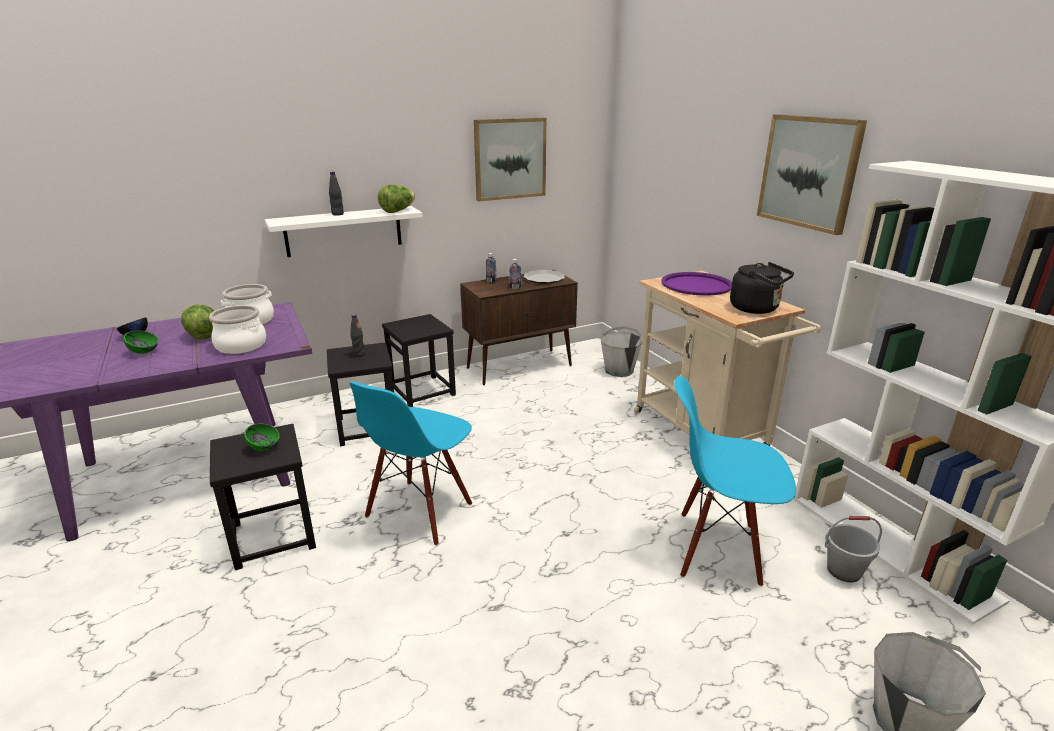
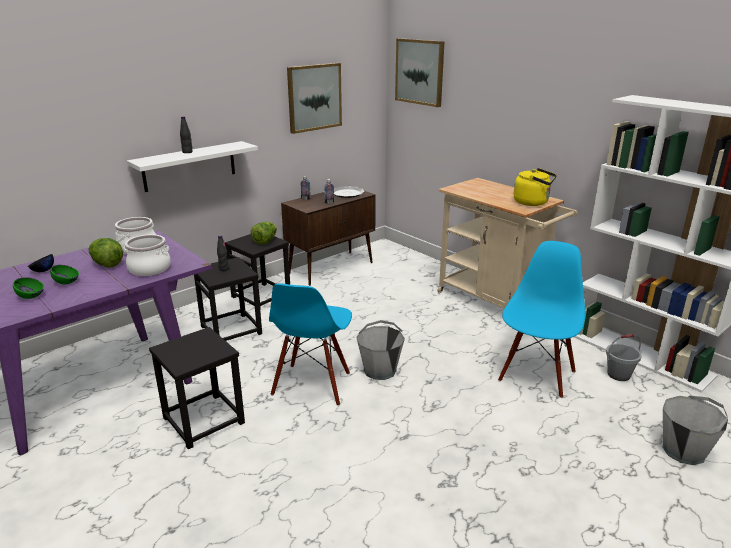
camera: 15 degrees left, 0 degrees up
green bowl [244,423,280,451] -> green bowl moved to [13,277,44,299]
lettuce [378,185,415,213] -> lettuce moved to [251,222,277,245]
grey bucket [600,326,642,377] -> grey bucket moved to [356,320,405,380]
purple tray [661,272,732,296] -> none
blue chair [674,376,796,587] -> blue chair turned 120 degrees clockwise [498,241,585,398]
black kettle [730,262,794,314] -> yellow kettle [514,168,557,206]
picture [757,114,867,235] -> picture moved to [395,38,445,107]

